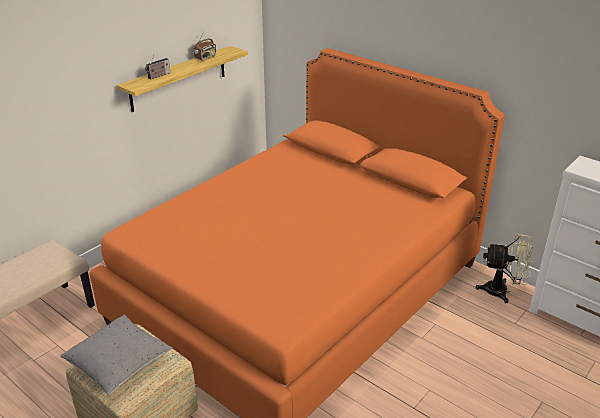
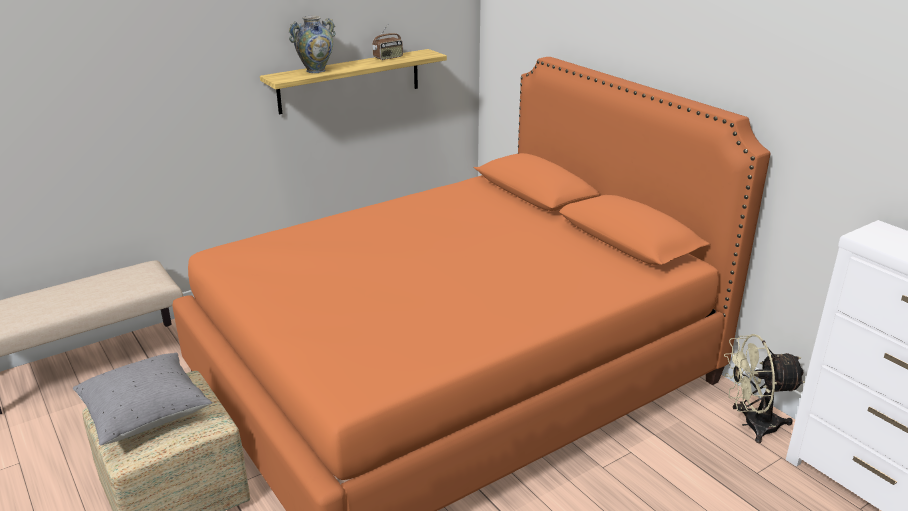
camera: 15 degrees right, 5 degrees down
radio [145,55,170,79] -> vase [289,16,336,73]
beige fan [475,233,533,303] -> beige fan turned 150 degrees clockwise [724,334,805,443]

